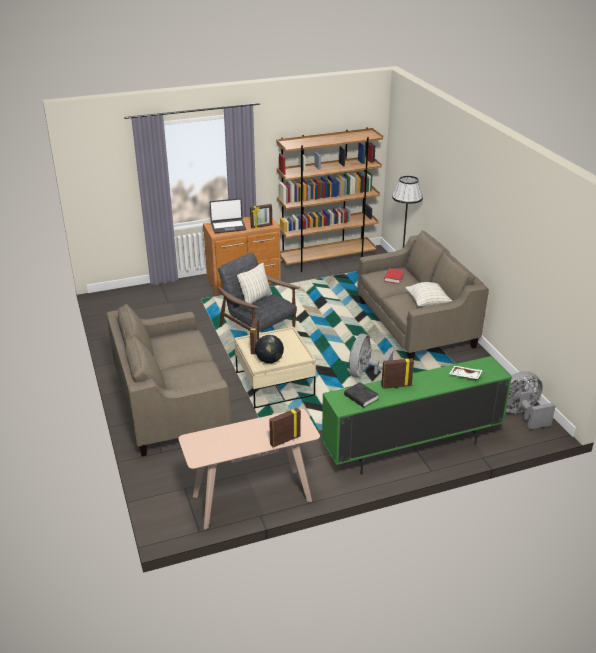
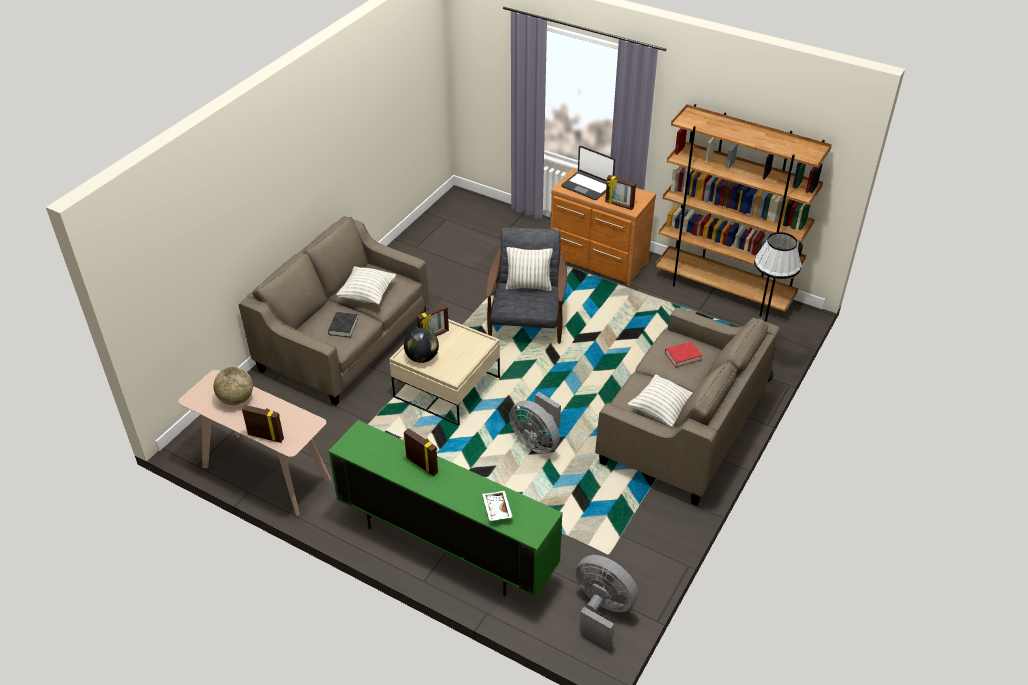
camera: 50 degrees right, 10 degrees up
black book [344,382,379,408] -> black book moved to [328,312,358,338]
grey fan [349,334,394,378] -> grey fan turned 120 degrees counterclockwise [509,392,561,454]
none -> globe [214,367,253,405]
none -> pillow [336,266,396,305]

